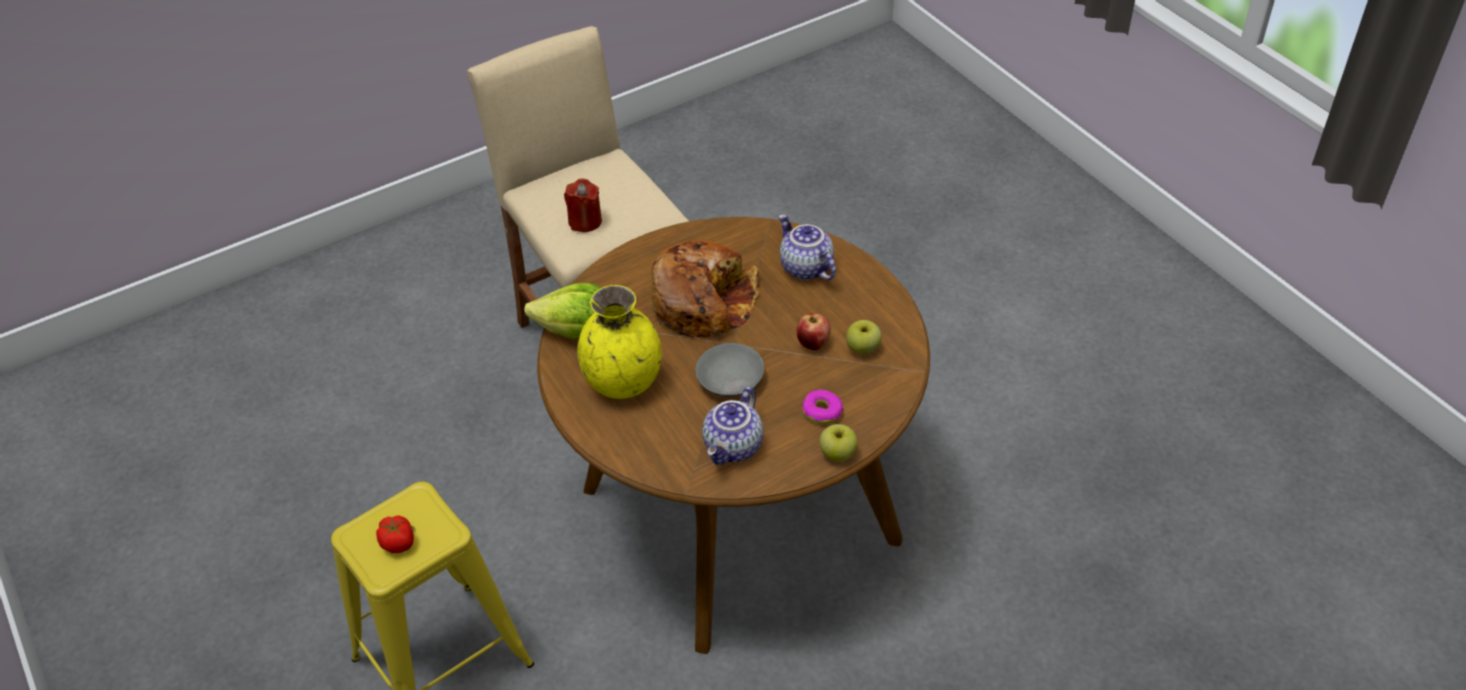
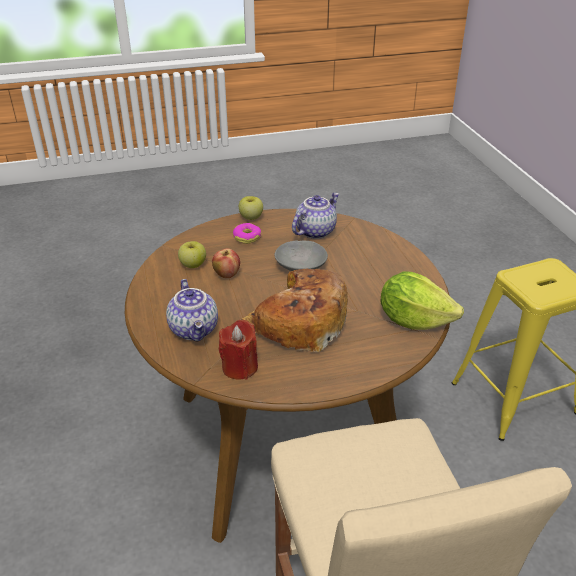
camera: 165 degrees left, 10 degrees down
tomato [376,515,414,553] -> none
red candle [564,178,602,232] -> red candle moved to [219,320,258,380]
yellow vase [577,285,662,399] -> none

